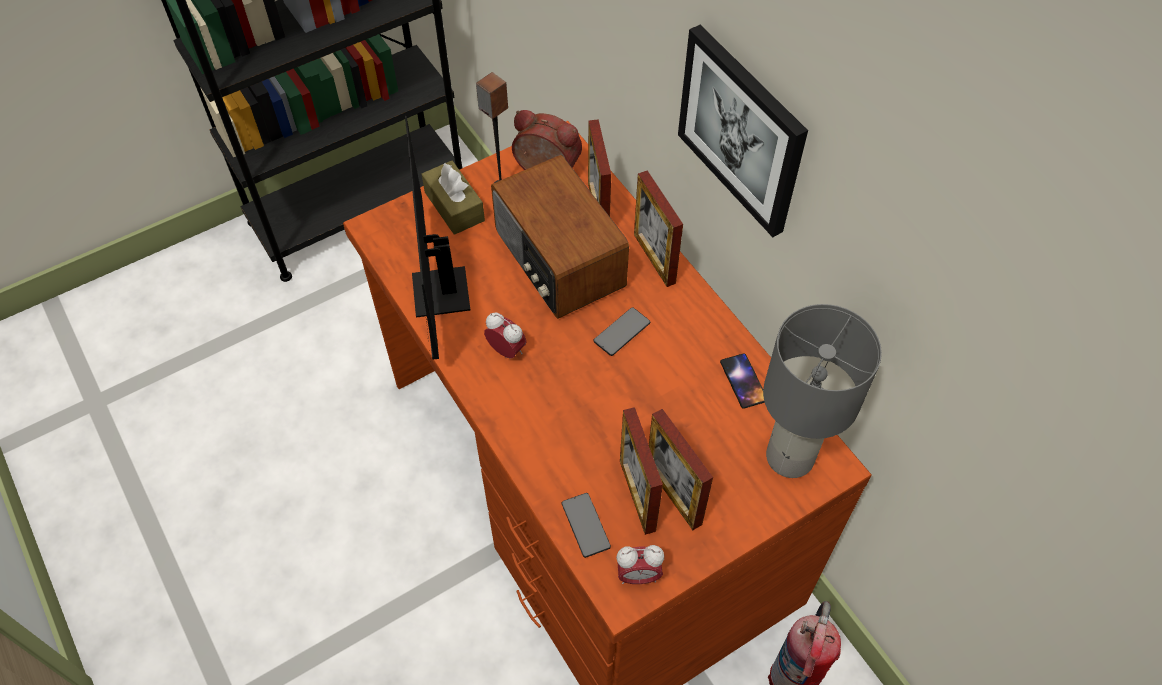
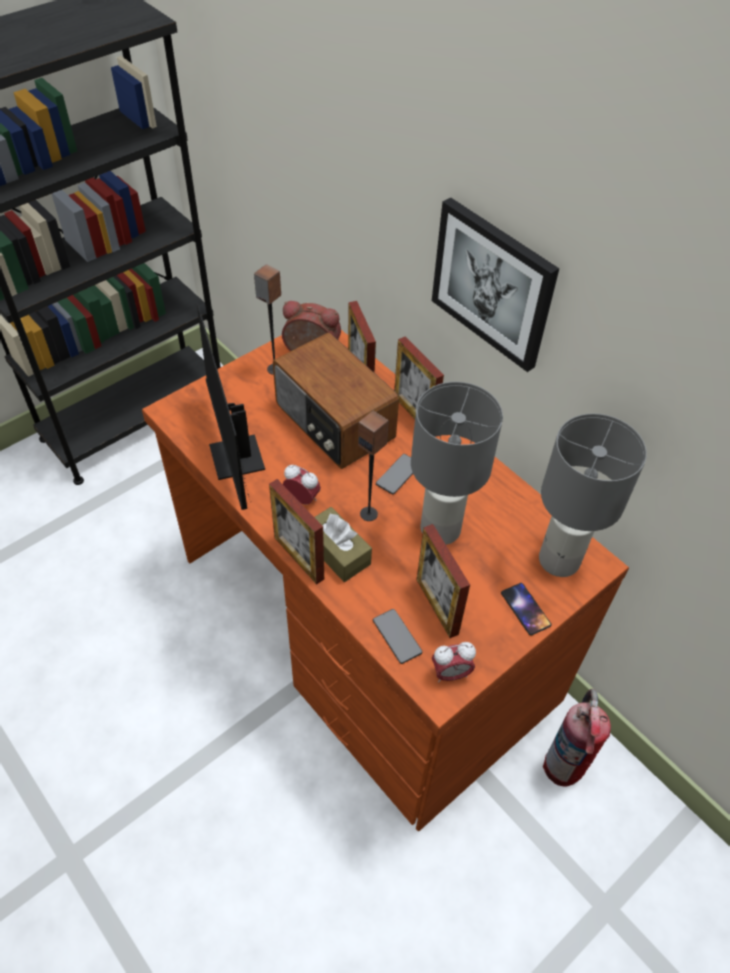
camera: 10 degrees left, 5 degrees down
brown tissue box [421,161,485,235] -> brown tissue box moved to [314,507,372,582]
picture frame [649,409,713,530] -> picture frame moved to [269,479,324,584]
phone [720,353,765,409] -> phone moved to [501,583,552,636]
none -> speaker [358,410,389,521]
none -> grey table lamp [411,382,503,545]

